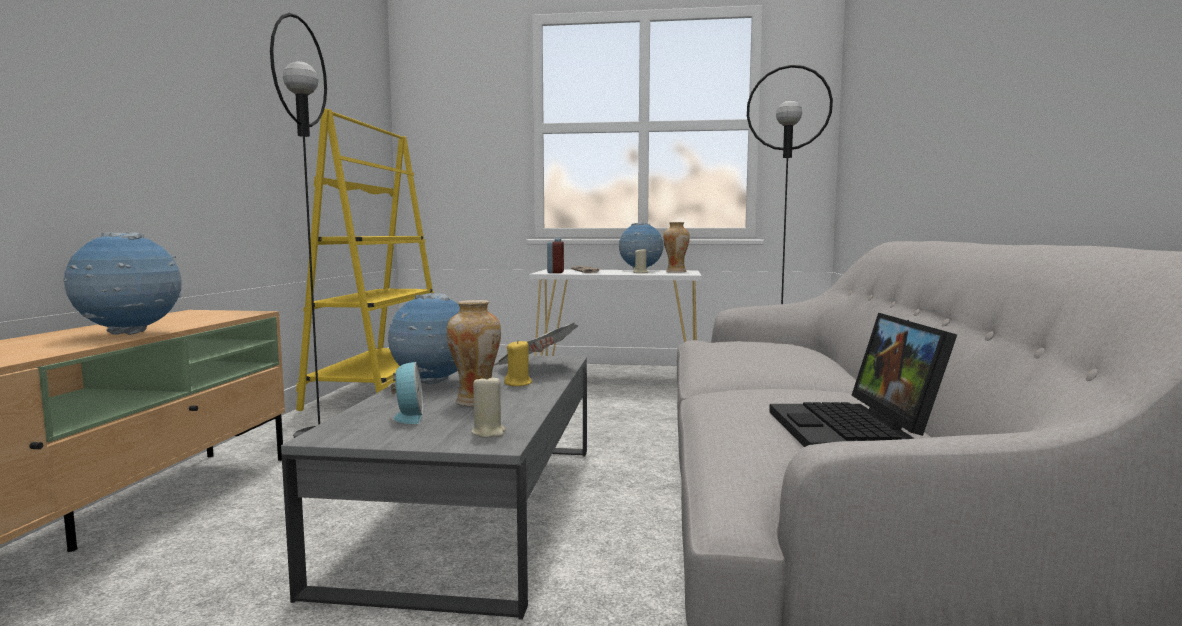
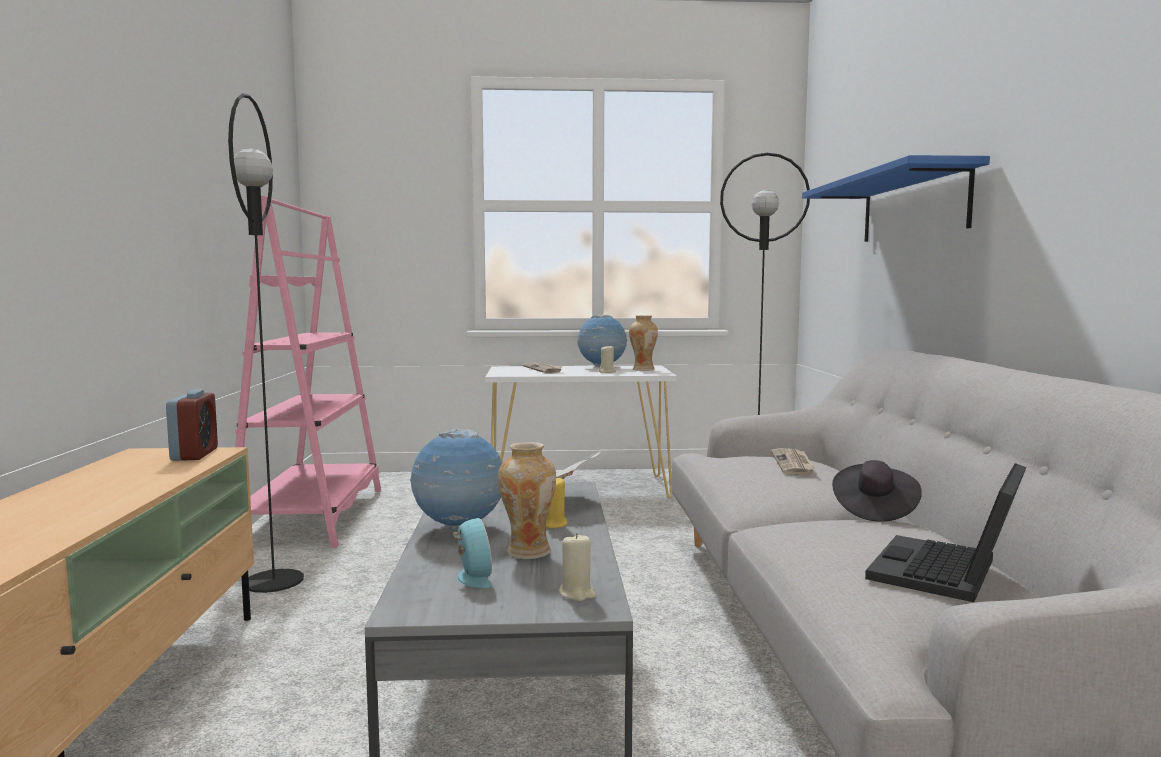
camera: 10 degrees left, 0 degrees up
globe [63,232,181,335] -> none
yellow bookcase [296,109,434,411] -> pink bookcase [235,195,381,548]
alarm clock [547,238,564,273] -> alarm clock moved to [166,389,218,461]
laptop [769,313,957,447] -> laptop turned 45 degrees clockwise [865,463,1026,602]
none -> newspaper [771,448,815,475]
none -> blue shelf [802,155,990,242]
none -> black hat [832,460,922,522]

